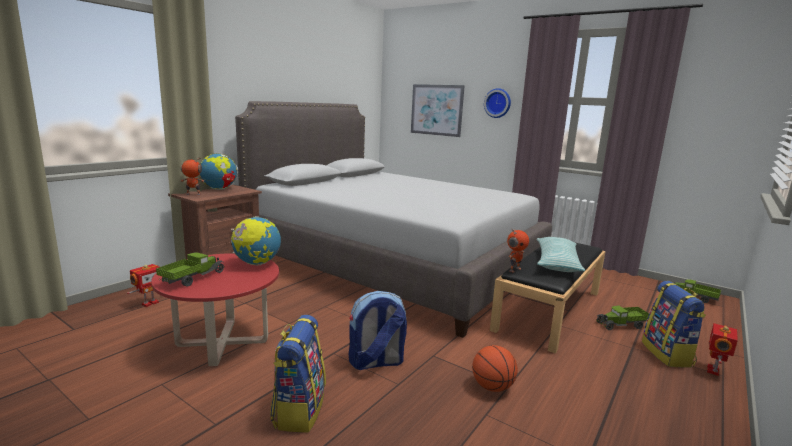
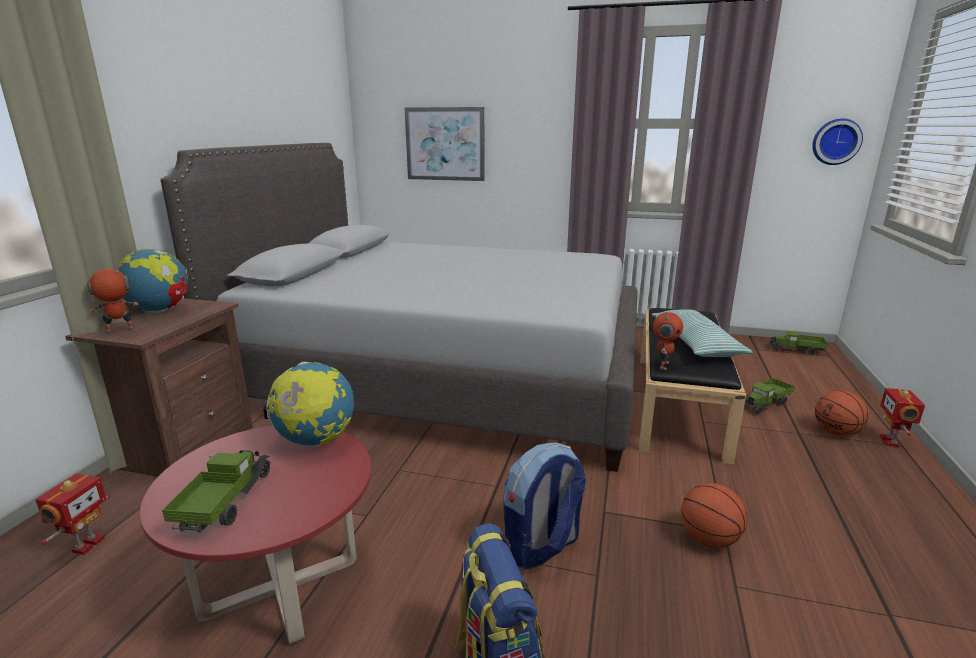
camera: 20 degrees left, 5 degrees up
wall clock [484,88,511,118] -> wall clock moved to [812,118,863,165]
backpack [642,281,706,368] -> basketball [815,390,869,436]

